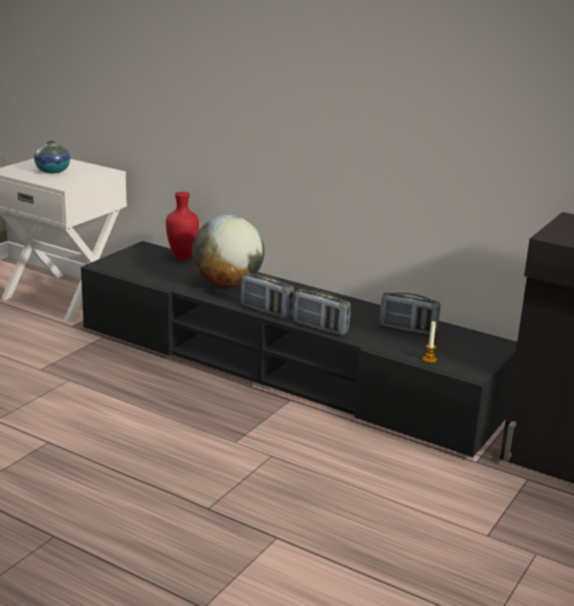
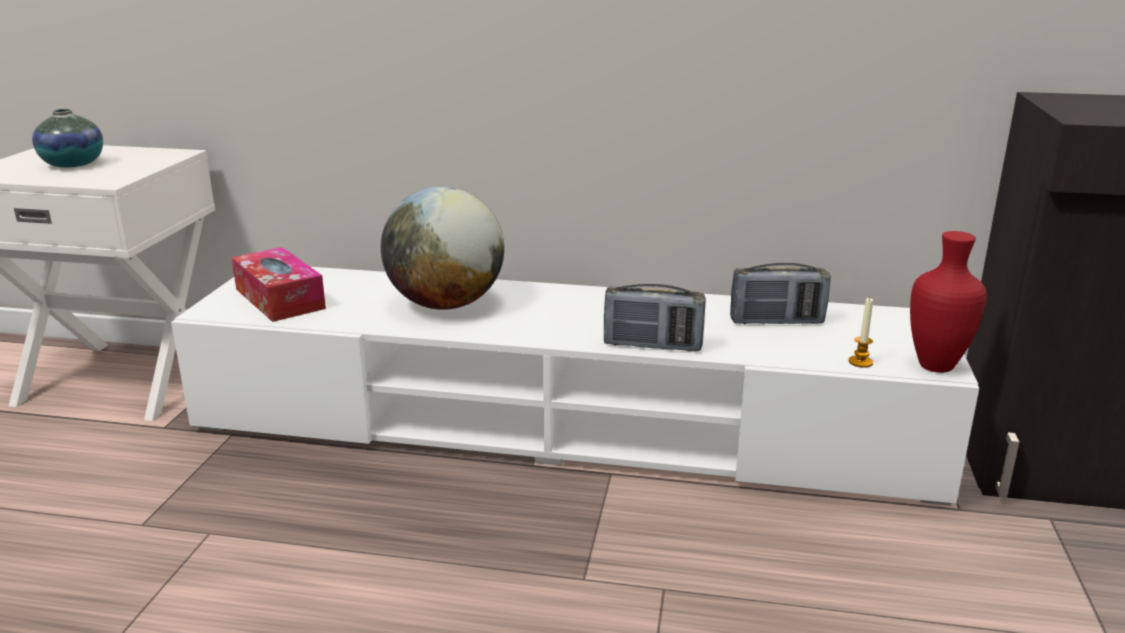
camera: 20 degrees left, 0 degrees up
black tv stand [81,241,517,459] -> white tv stand [171,267,979,506]
red vase [166,192,199,260] -> red vase moved to [910,231,987,373]
radio [241,273,294,319] -> none
none -> tissue box [231,247,326,322]

